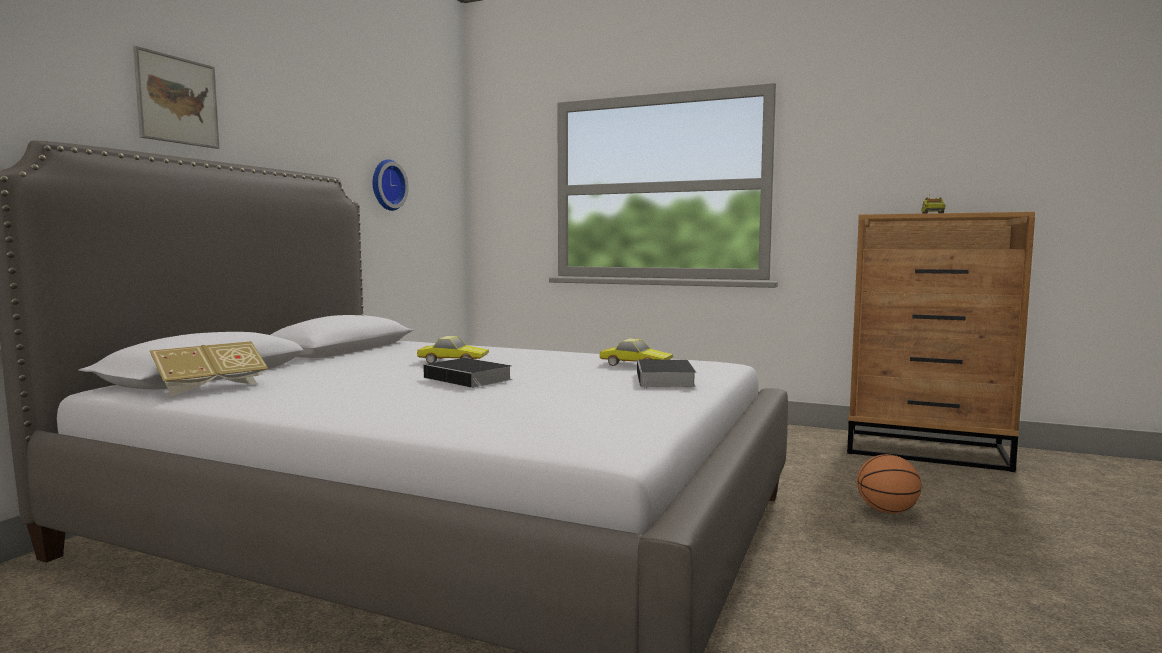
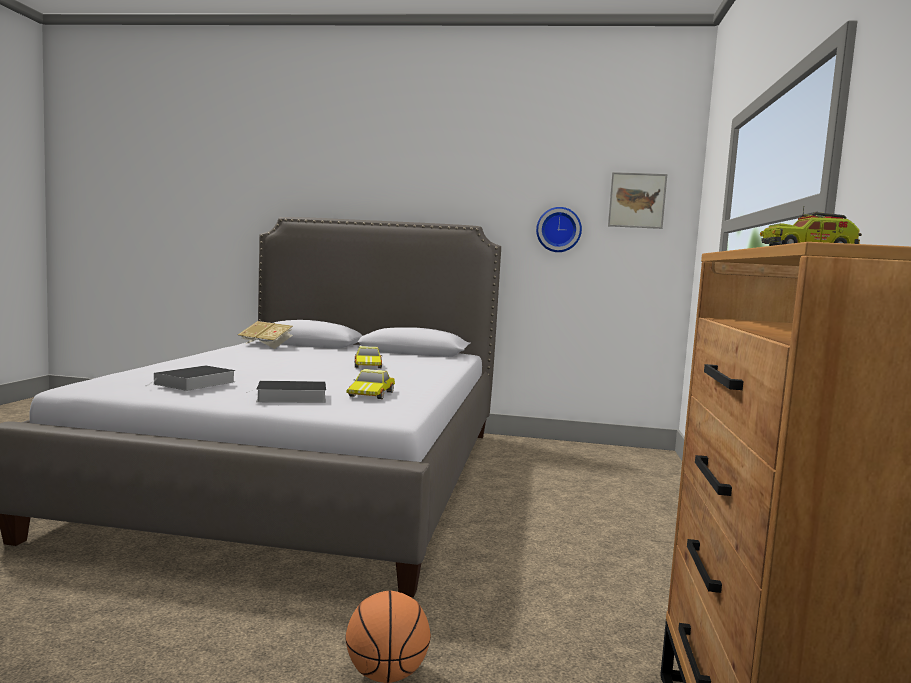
camera: 75 degrees right, 0 degrees up
picture [133,46,219,149] -> picture moved to [608,172,667,229]
book [423,358,512,389] -> book moved to [146,365,236,391]

